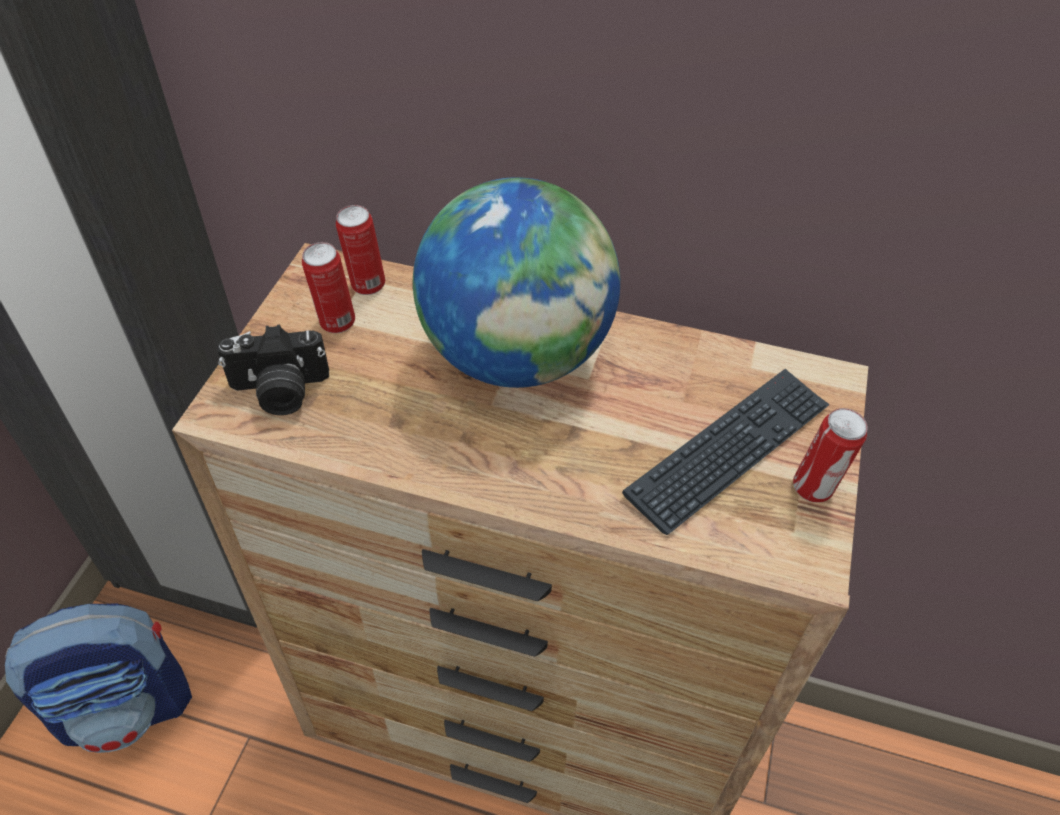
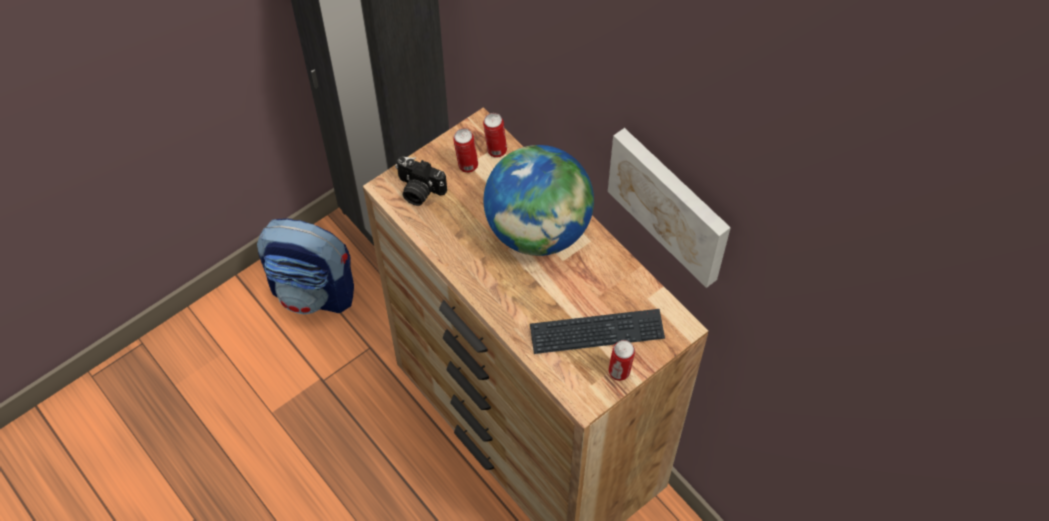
camera: 35 degrees right, 10 degrees up
none -> picture [608,128,731,288]

